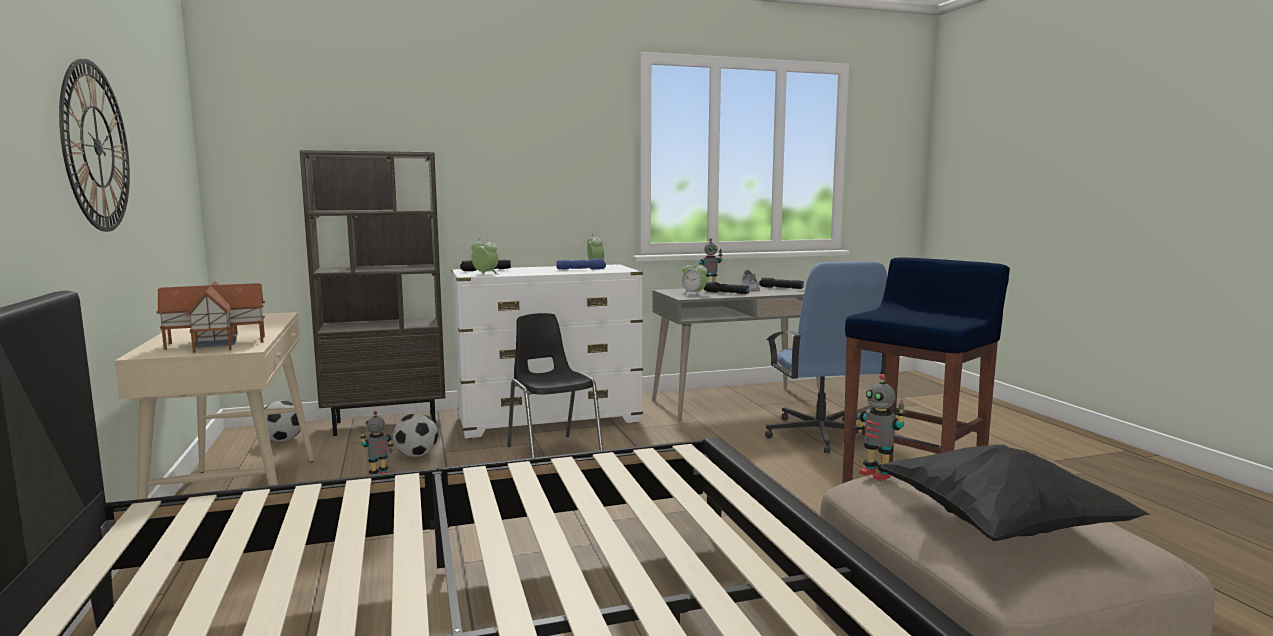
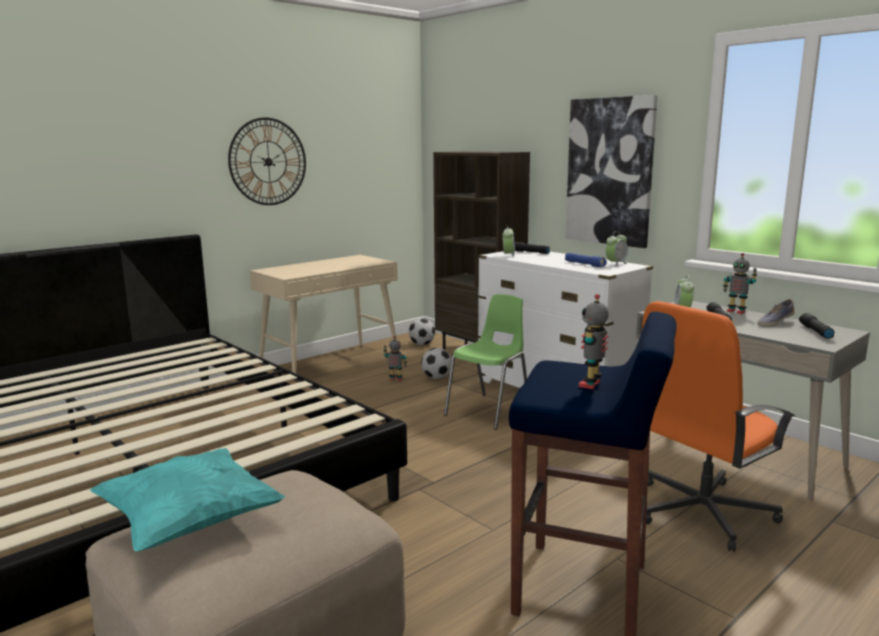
camera: 65 degrees right, 5 degrees up
toy house [156,281,265,353] -> none
black chair [507,313,603,458] -> green chair [444,294,527,430]
blue office chair [765,262,887,454] -> orange office chair [642,301,795,551]
toy robot [856,374,906,481] -> toy robot moved to [579,294,609,389]
black pillow [881,445,1150,541] -> turquoise pillow [90,448,285,551]
none -> picture [565,95,658,248]

